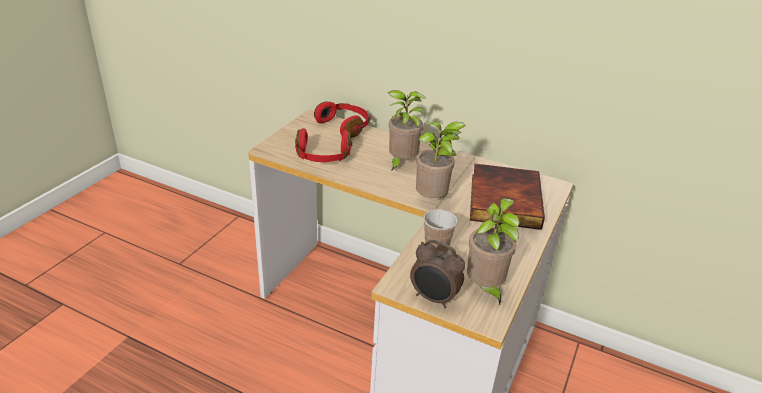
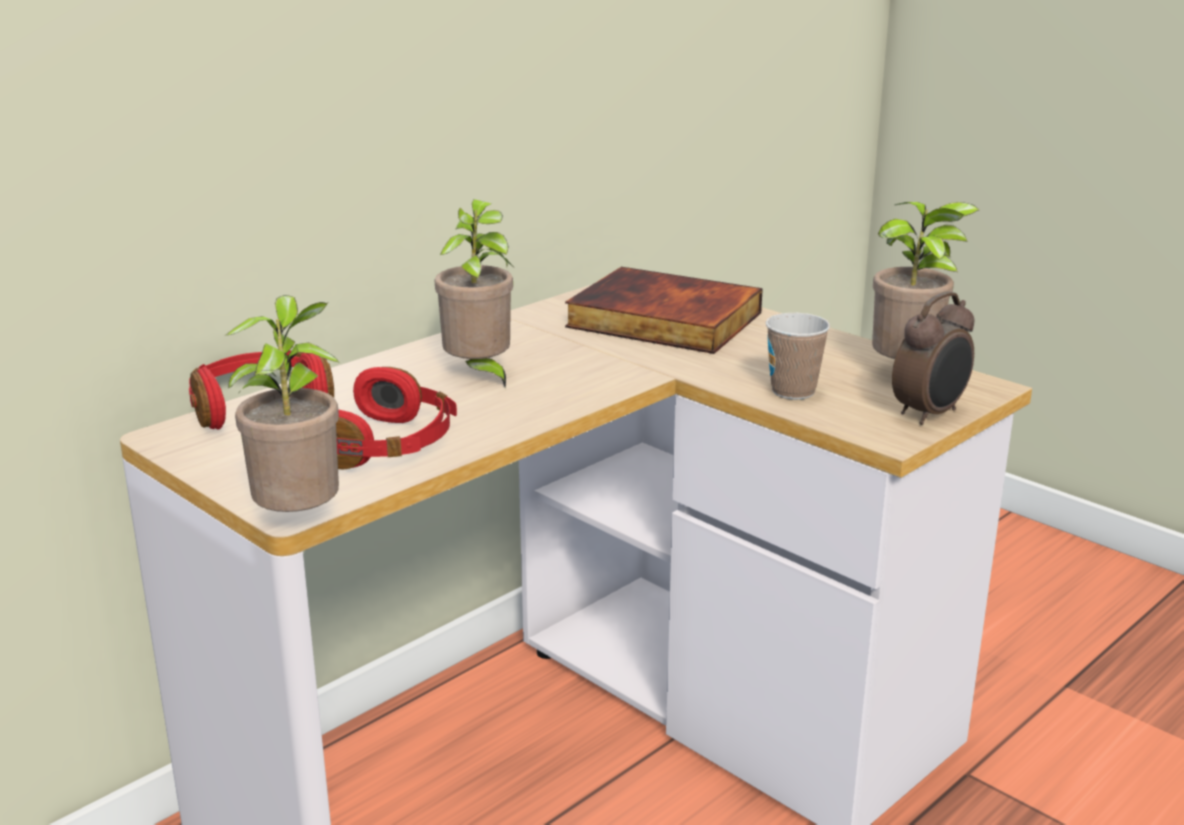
camera: 70 degrees left, 10 degrees down
potted plant [416,122,466,198] -> potted plant moved to [224,295,340,512]

